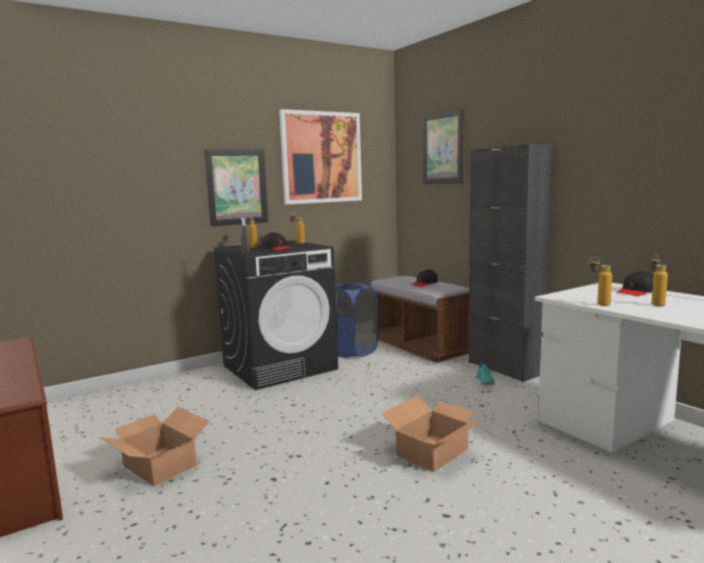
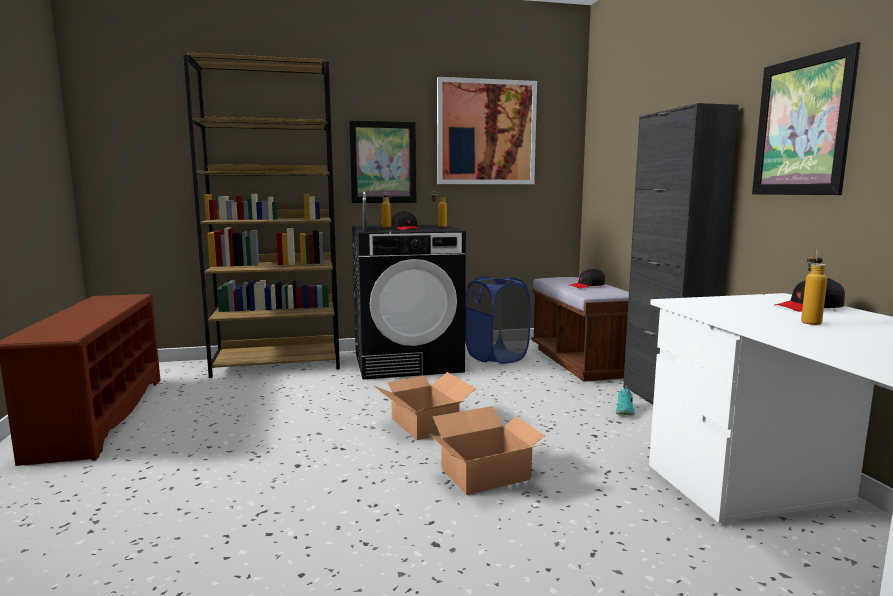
camera: 20 degrees right, 0 degrees up
cardboard box [99,407,210,486] -> cardboard box moved to [374,372,476,440]
picture [422,109,464,184] -> picture moved to [752,42,861,195]
bottle [589,257,612,306] -> none
none -> brown bookcase [183,53,340,378]

